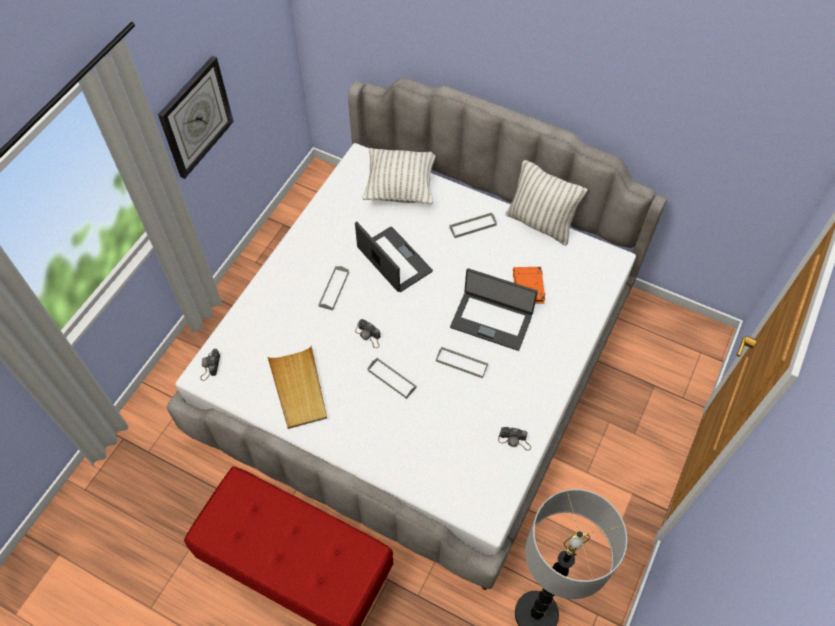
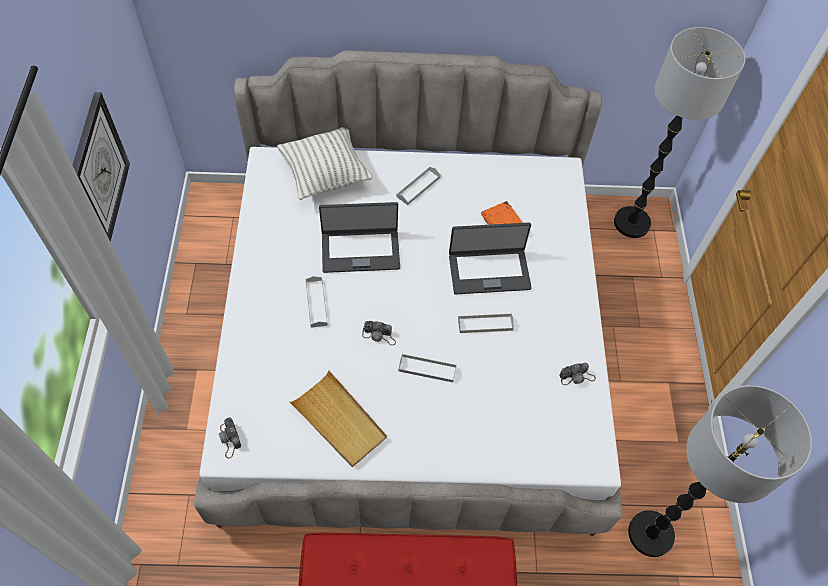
camera: 30 degrees left, 0 degrees up
laptop [355,221,433,292] -> laptop turned 150 degrees clockwise [319,202,400,273]
pillow [506,160,587,246] -> none
none -> floor lamp [614,27,745,238]

